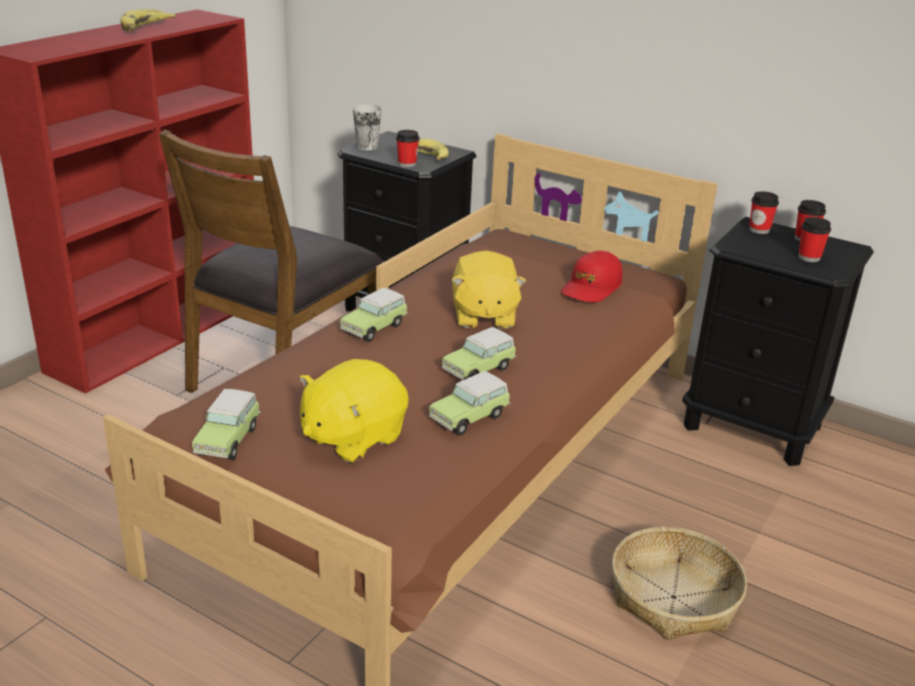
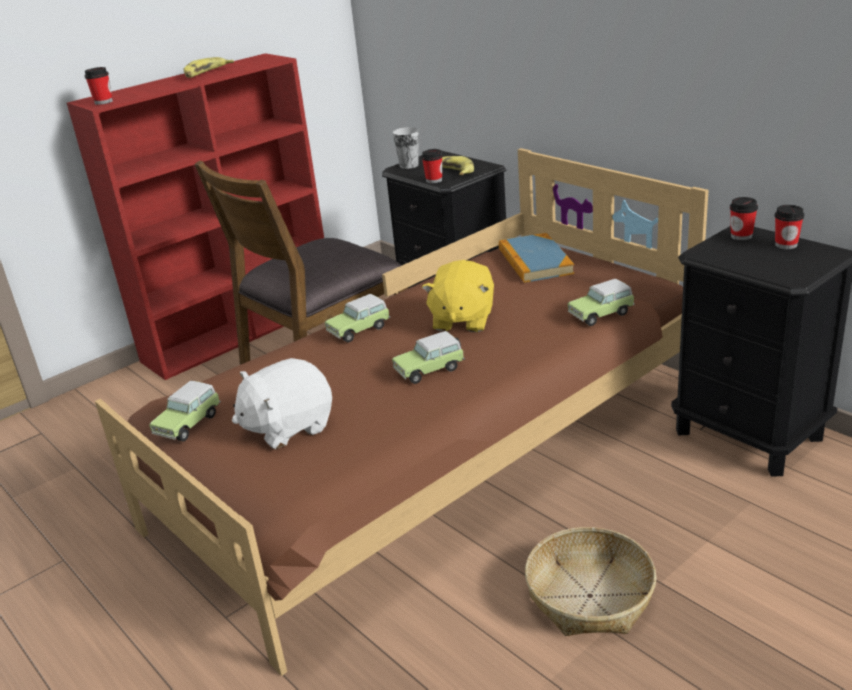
camera: 20 degrees right, 0 degrees up
yellow plush toy [299,359,409,463] -> white plush toy [232,358,332,449]
toy car [429,371,510,435] -> toy car moved to [568,279,635,326]
red cap [561,251,622,302] -> none
cup [798,217,831,262] -> cup moved to [85,67,113,105]
none -> book [499,233,574,283]

